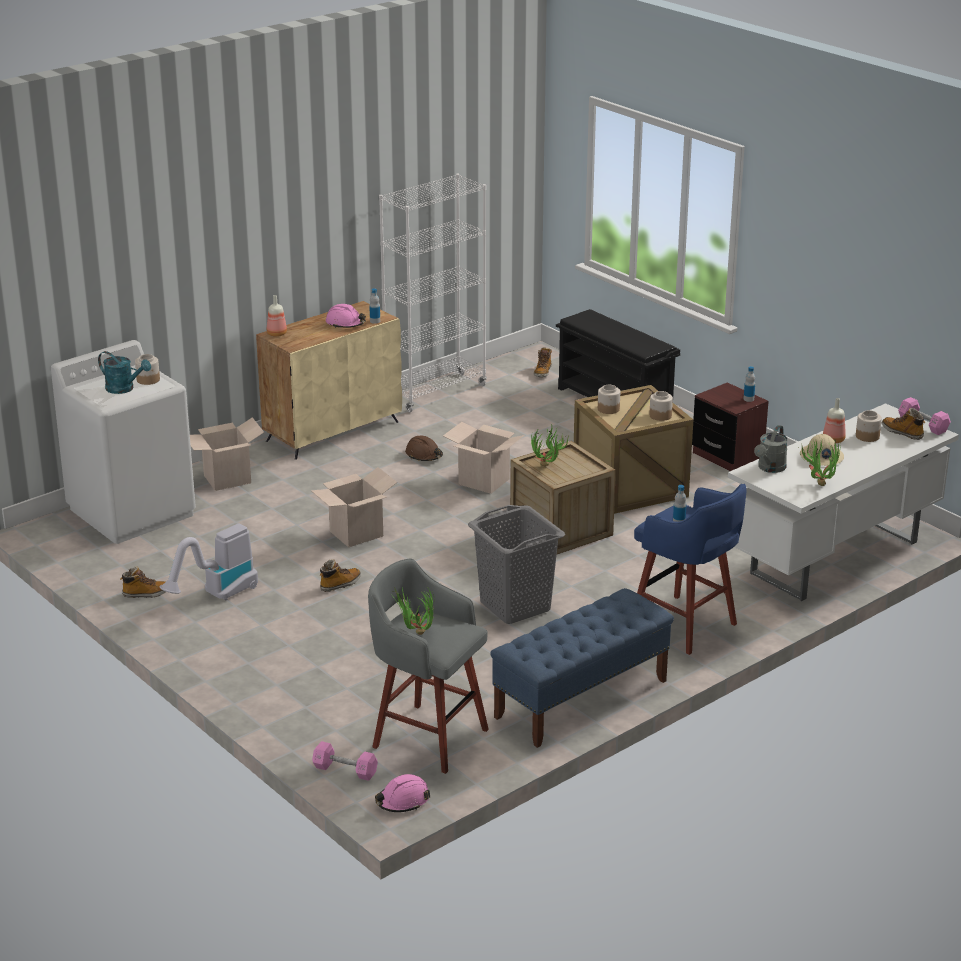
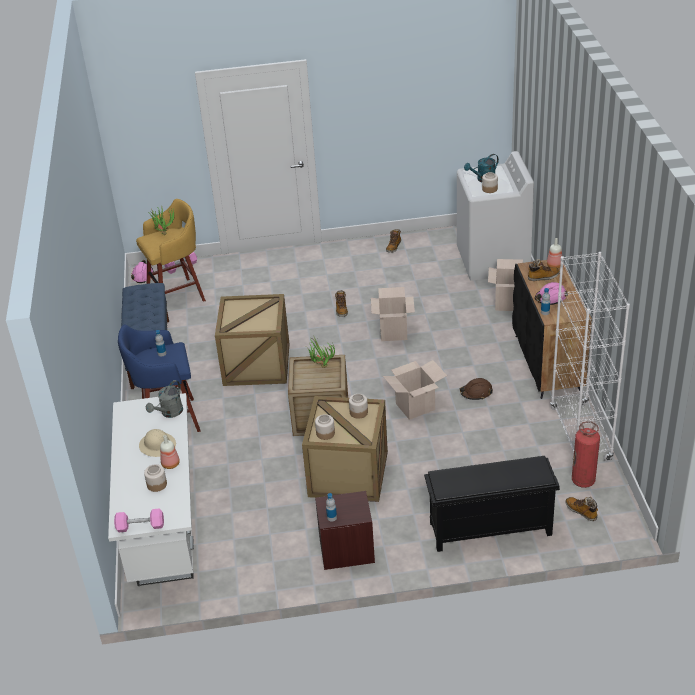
camera: 125 degrees right, 10 degrees up
vacuum cleaner [160,524,258,601] -> none
beige cabinet [256,301,402,460] -> black cabinet [512,260,592,399]
grey stool [368,558,489,774] -> yellow stool [136,199,206,302]
grey laundry basket [468,505,565,624] -> crate [215,294,290,386]
grey watering can [754,425,788,473] -> grey watering can turned 120 degrees counterclockwise [146,380,183,418]
potted plant [800,439,841,486] -> none
boot [882,408,925,440] -> boot moved to [528,259,560,281]
none -> fire extinguisher [572,421,600,488]

